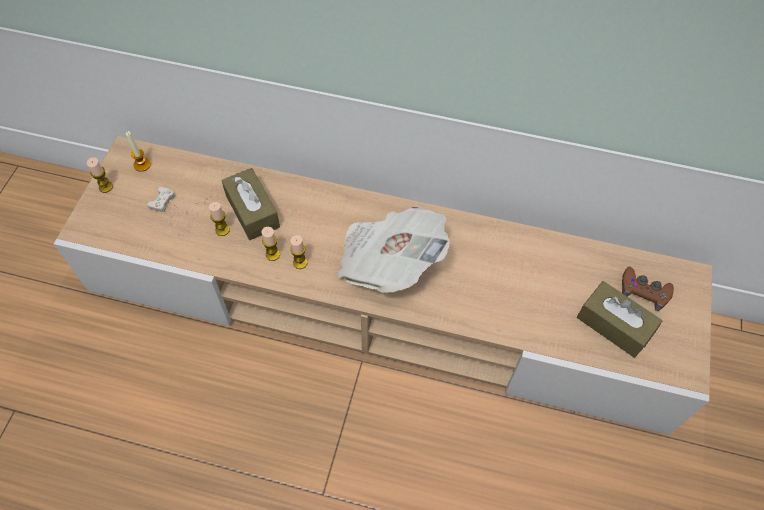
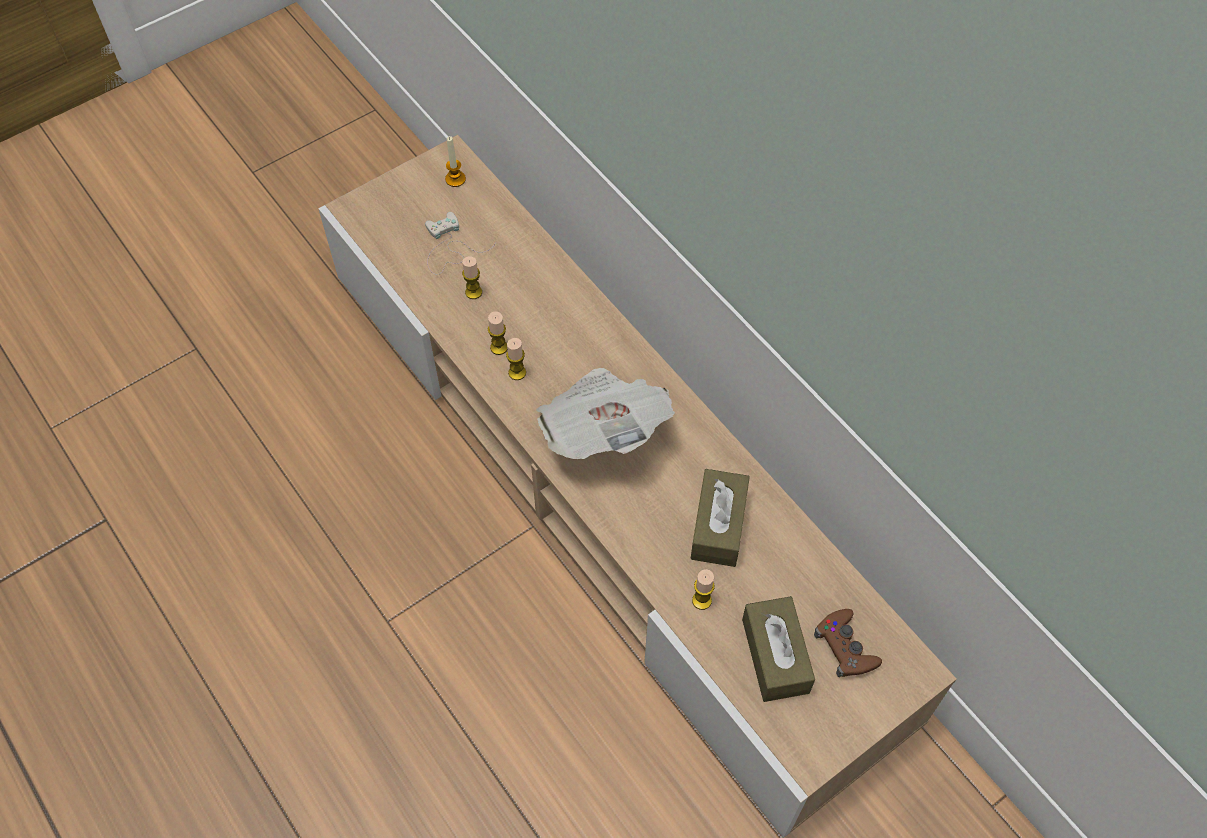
camera: 40 degrees right, 0 degrees up
candle [87,157,113,193] -> candle moved to [692,569,715,610]
brown tissue box [221,168,280,240] -> brown tissue box moved to [691,469,750,567]

